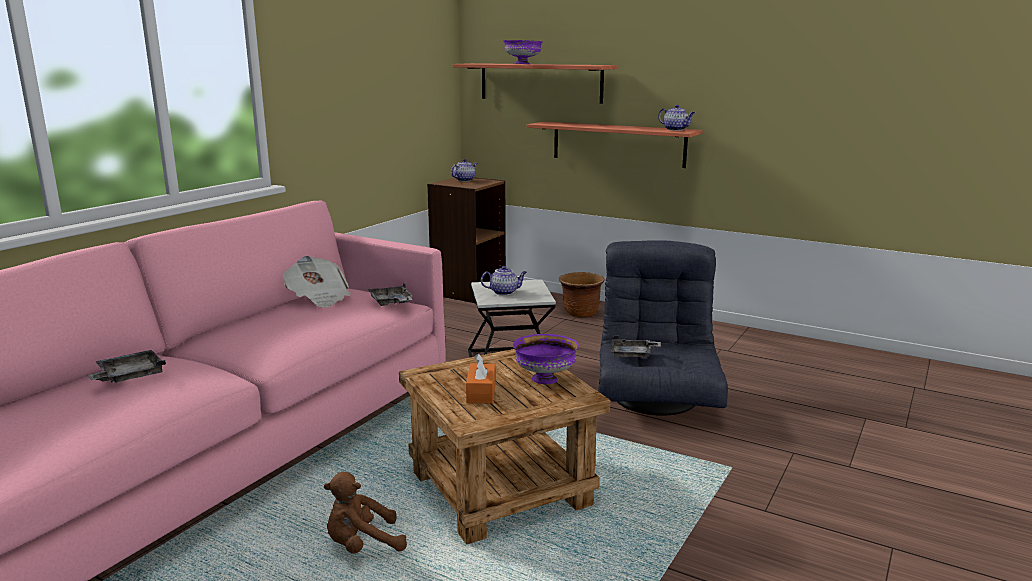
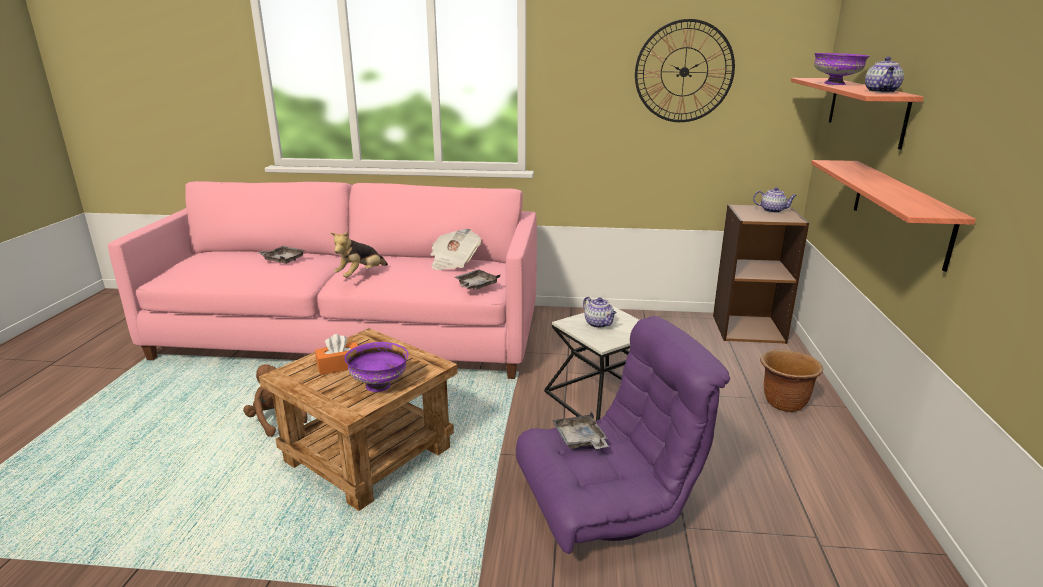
camera: 65 degrees right, 5 degrees up
grey armchair [598,240,728,416] -> purple armchair [516,316,730,554]
teapot [658,105,695,131] -> teapot moved to [865,57,904,93]
none -> plush toy [331,231,388,278]
none -> wall clock [635,19,735,122]

